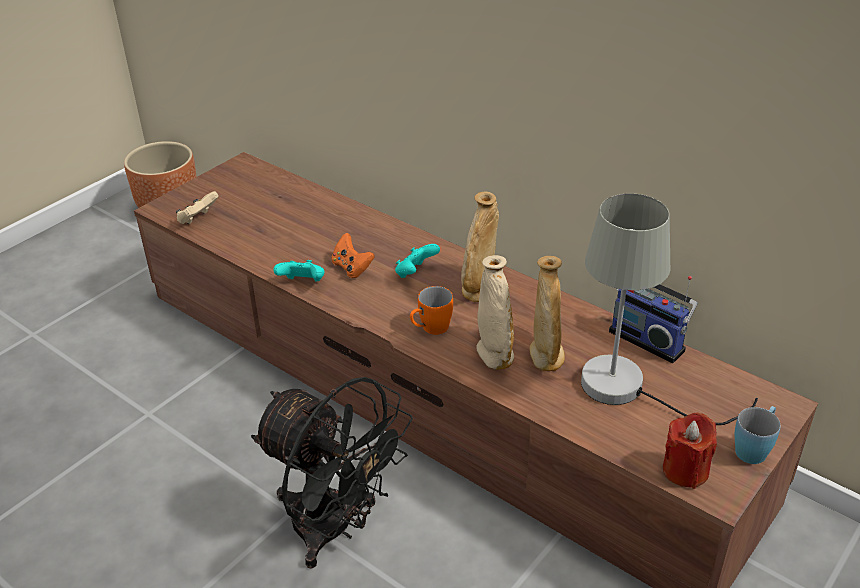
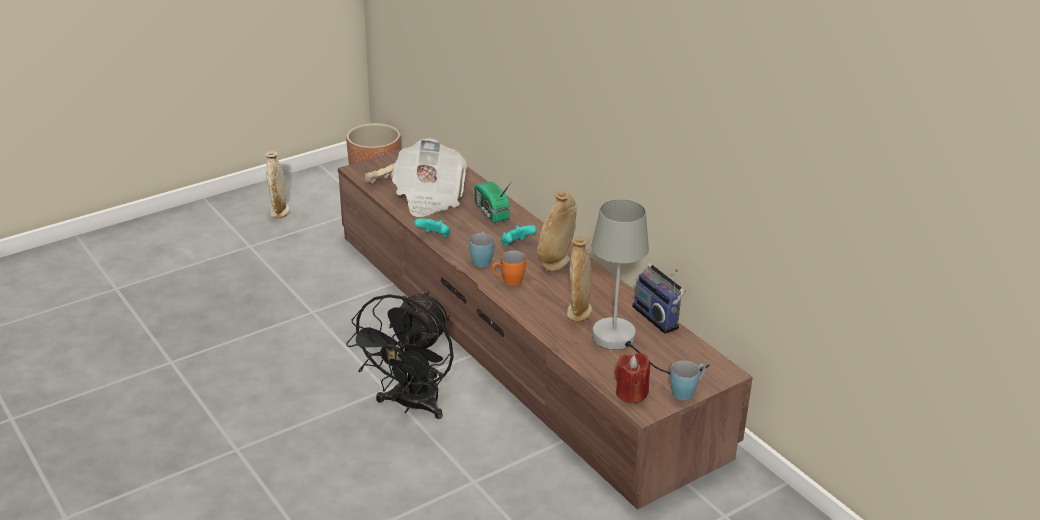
camera: 15 degrees right, 5 degrees down
black fan [251,377,413,569] -> black fan turned 60 degrees clockwise [346,291,454,419]
orange game controller [331,233,375,278] -> none
beige vase [476,255,514,370] -> beige vase moved to [265,151,290,218]
none -> newspaper [391,138,467,217]
none -> blue mug [469,231,494,267]
none -> radio [475,181,512,223]

